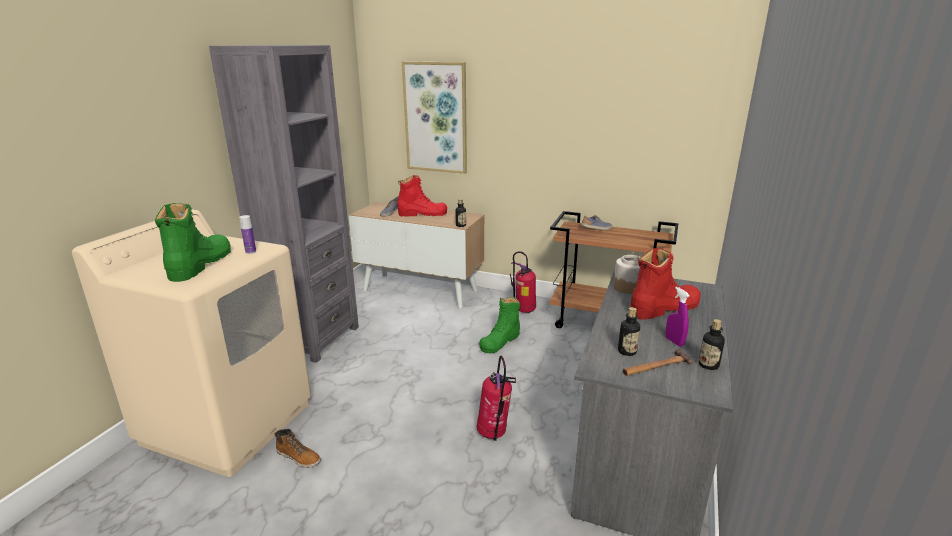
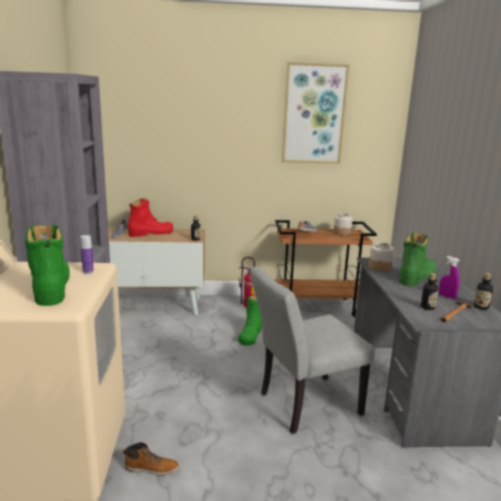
camera: 25 degrees left, 5 degrees down
picture [402,61,467,174] -> picture moved to [282,62,349,164]
fire extinguisher [476,356,516,441] -> grey chair [250,266,375,434]
red boot [630,248,701,320] -> green boot [399,233,437,286]
none -> jar [334,213,353,236]

